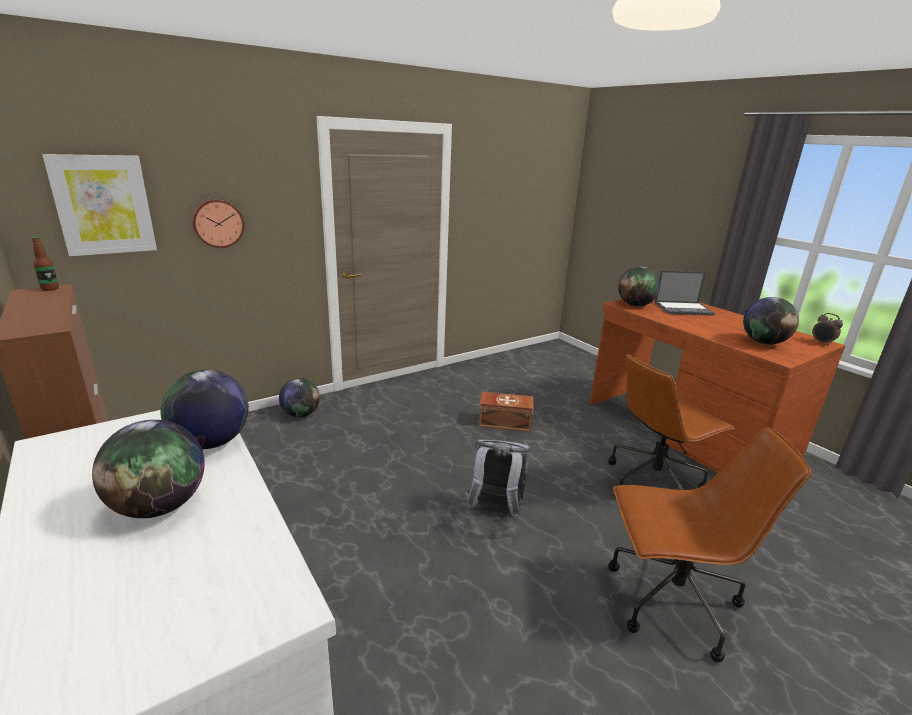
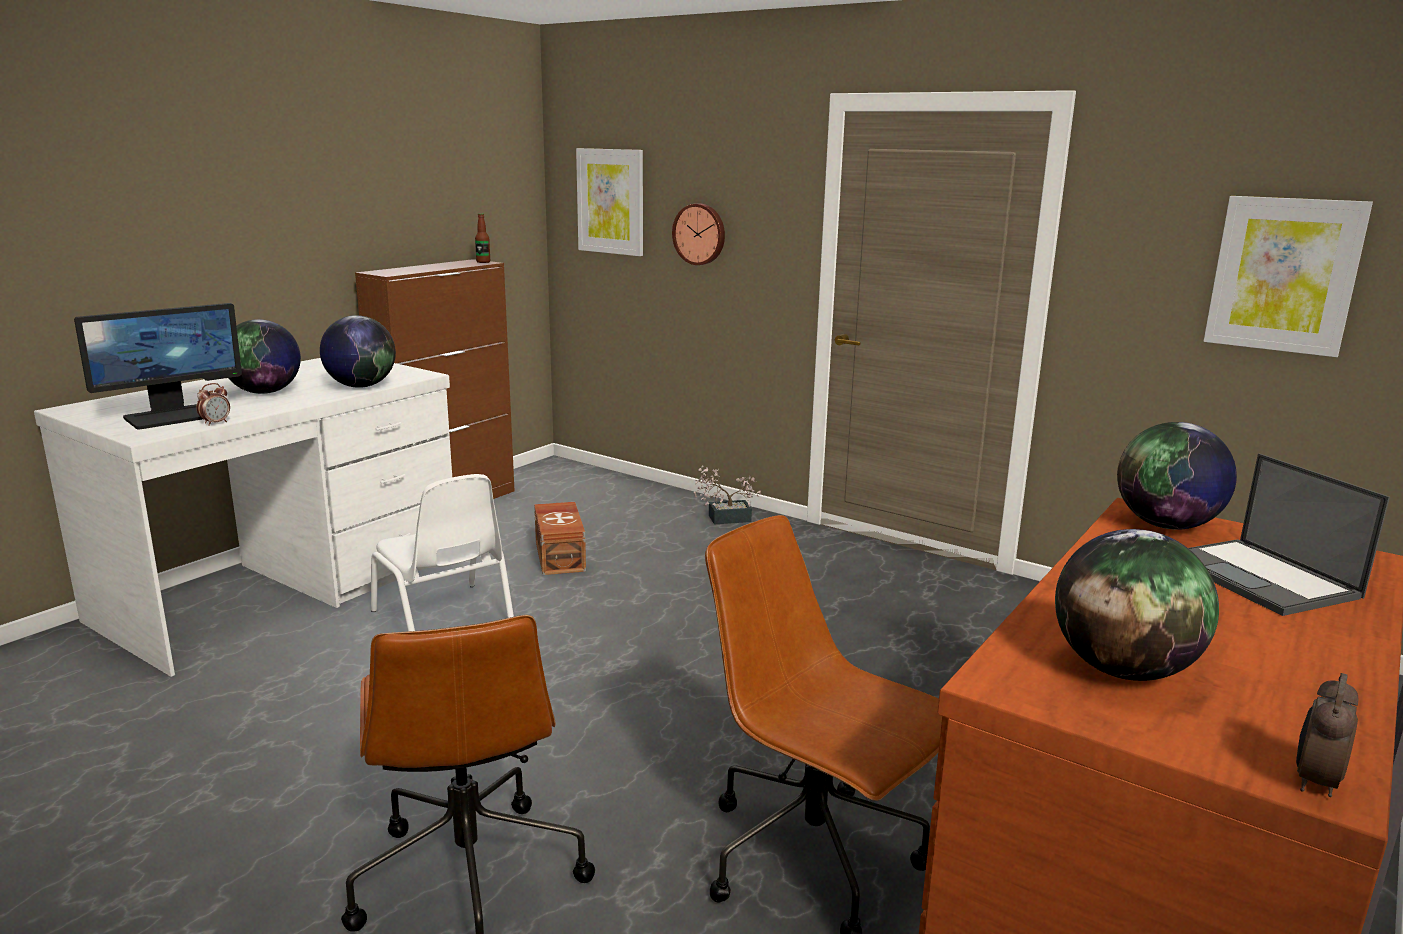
camera: 70 degrees right, 5 degrees down
globe [279,378,320,417] -> potted plant [694,466,761,524]
grey backpack [466,440,530,521] -> none
brown storage box [479,392,533,432] -> brown storage box moved to [534,502,586,575]
none -> monitor [74,303,242,429]
none -> alarm clock [197,383,230,426]
none -> white chair [371,474,514,631]
none -> picture [1204,196,1373,357]

